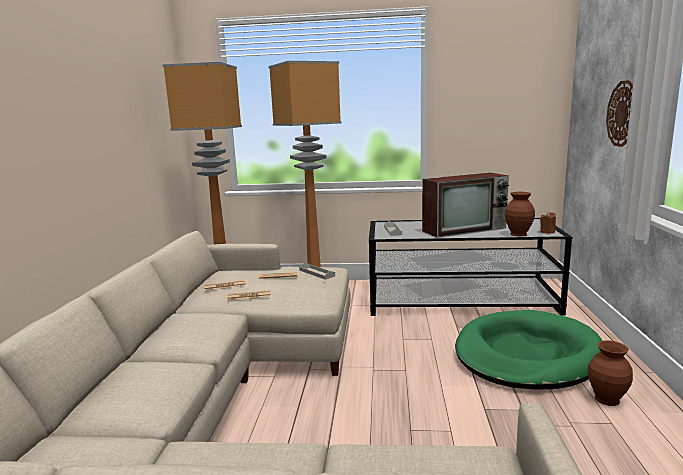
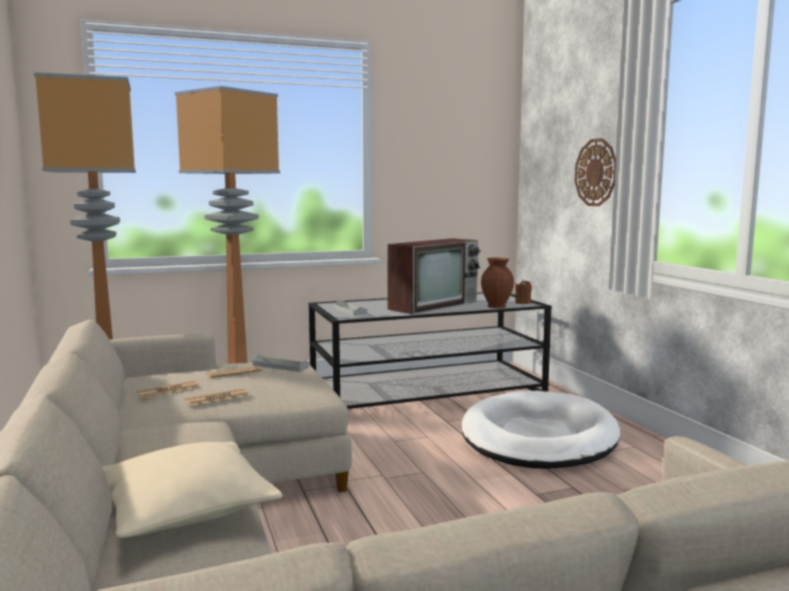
camera: 25 degrees left, 5 degrees down
green dog bed [455,310,602,390] -> white dog bed [462,391,620,469]
brown vase [588,340,633,406] -> none
none -> beige pillow [102,442,283,538]

